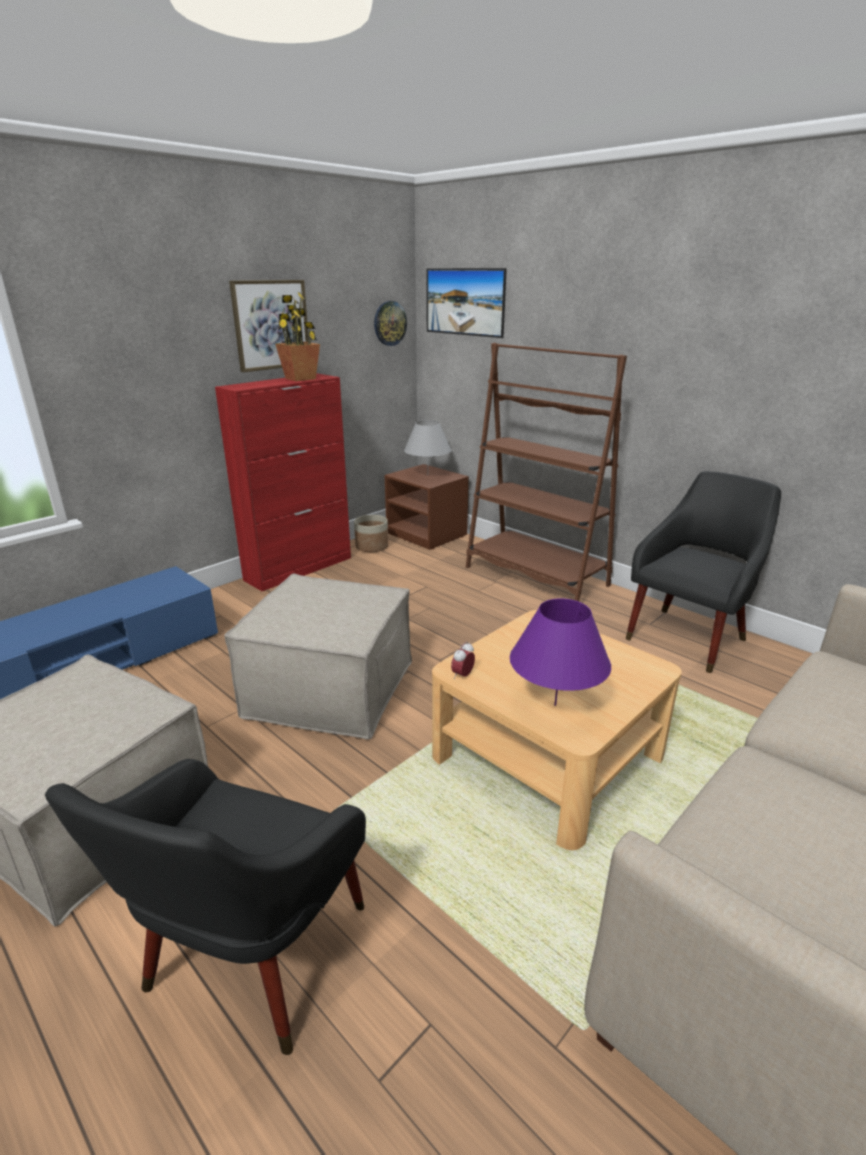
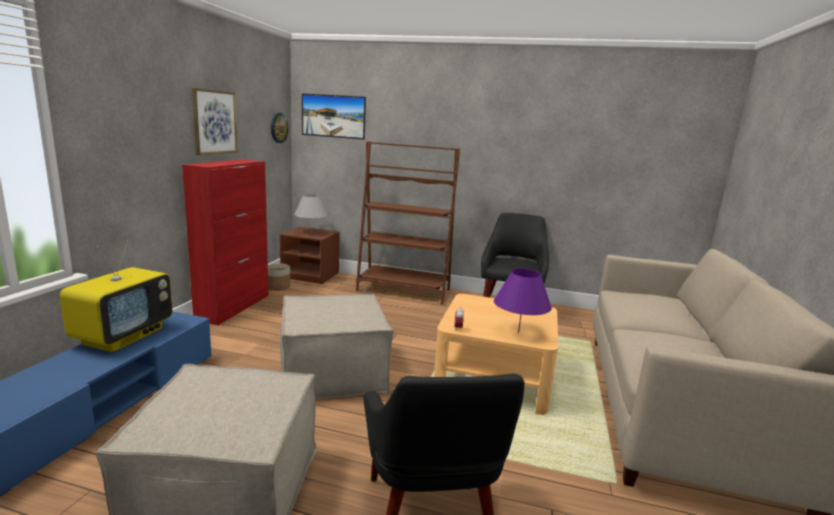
camera: 30 degrees left, 10 degrees down
potted plant [275,292,320,381] -> none
none -> television [60,240,173,352]

